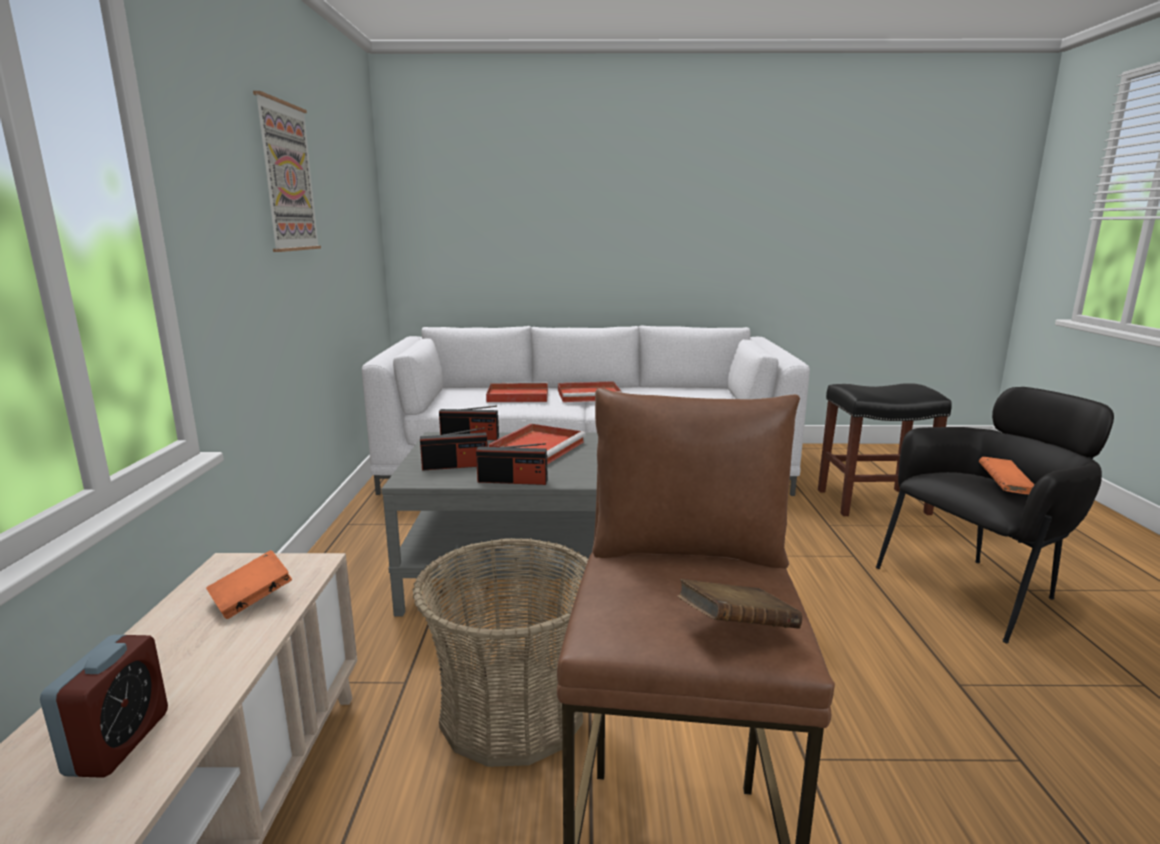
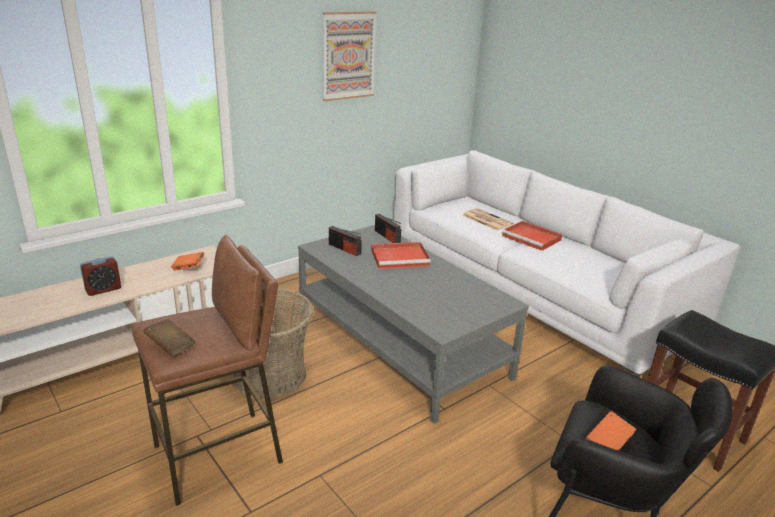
camera: 50 degrees right, 10 degrees up
radio [476,443,548,485] -> none
red tray [486,383,548,402] -> newspaper [462,208,514,231]

